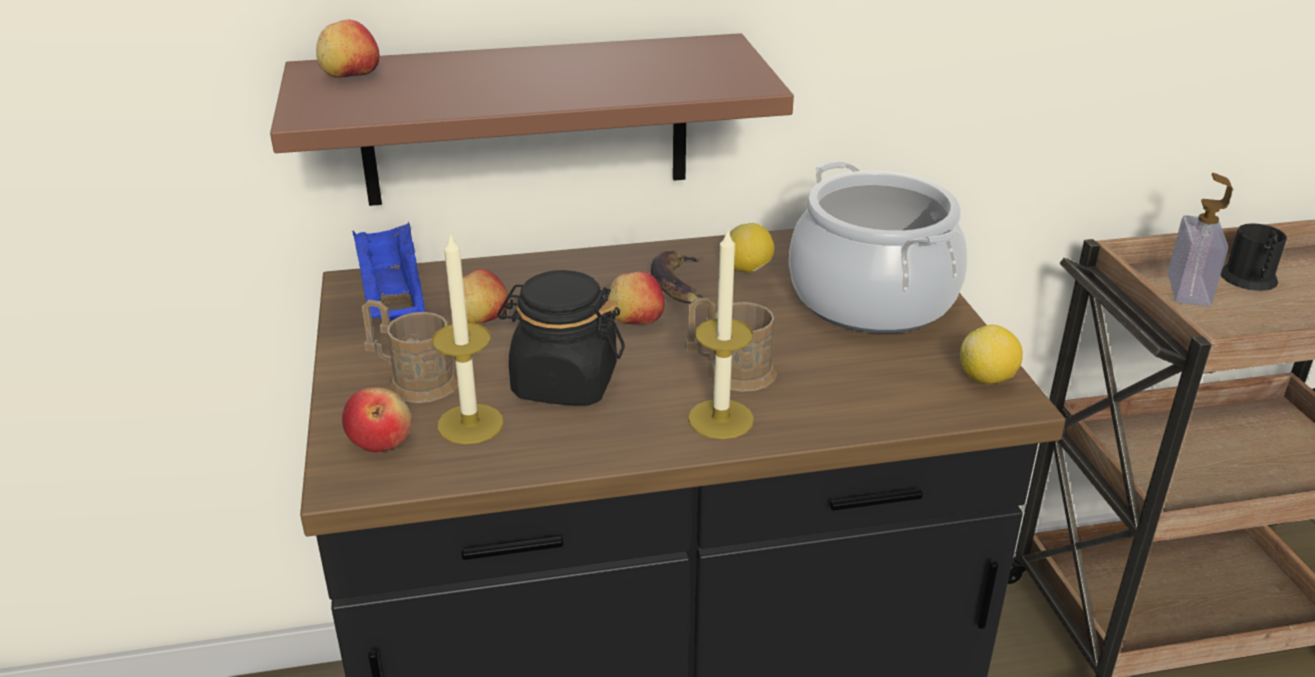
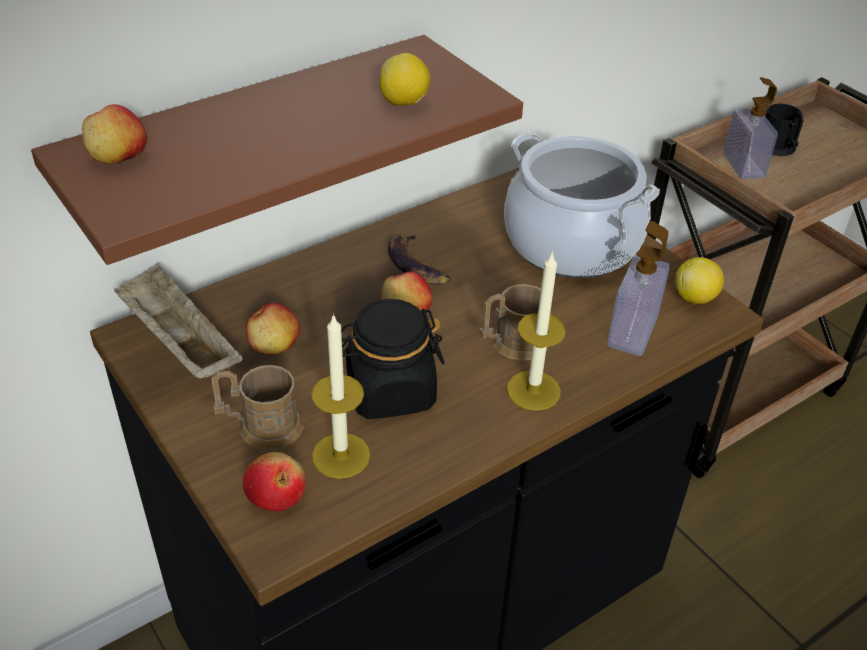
camera: 25 degrees left, 10 degrees up
blue tray [352,221,425,321] -> beige tray [114,264,243,379]
lemon [730,223,774,273] -> lemon moved to [379,53,431,106]
none -> soap dispenser [608,221,669,356]

